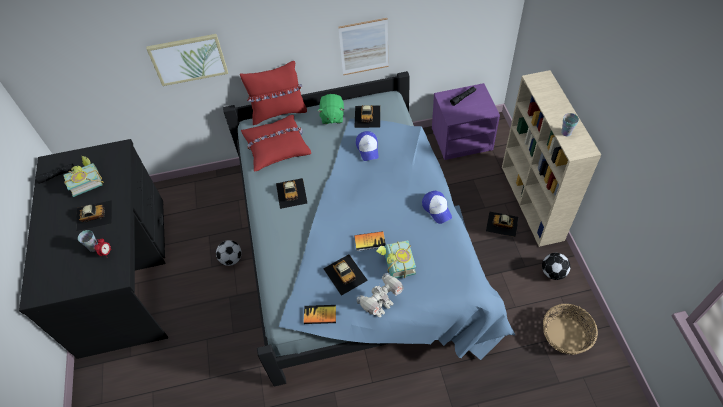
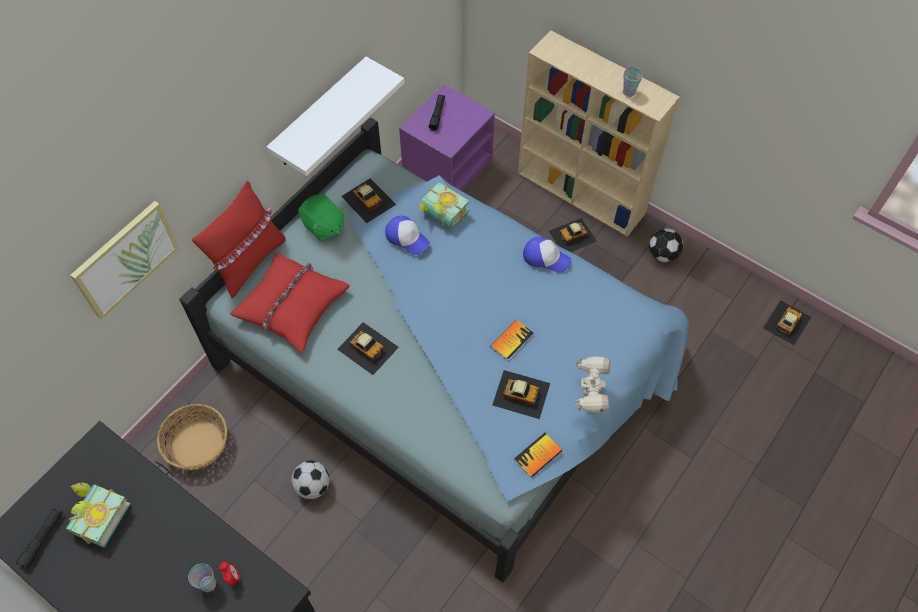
camera: 45 degrees left, 5 degrees up
toy car [76,200,112,231] -> toy car moved to [763,300,811,345]
picture [338,18,389,75] -> white shelf [266,57,405,176]
book [376,240,416,278] -> book moved to [419,182,469,229]
basket [543,304,598,355] -> basket moved to [157,404,227,470]

